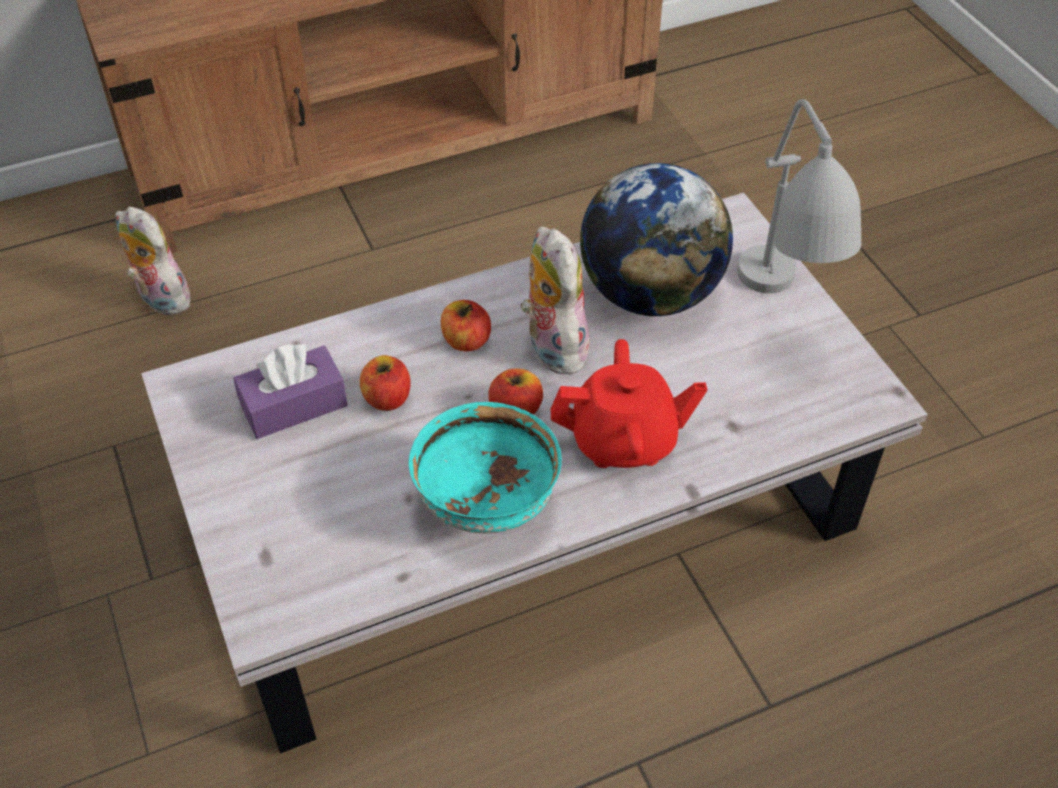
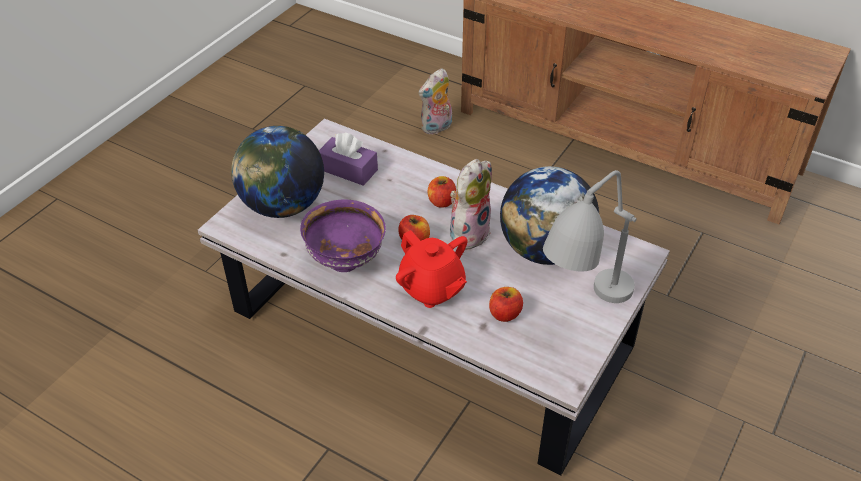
camera: 55 degrees right, 5 degrees down
plush toy [115,207,190,315] -> plush toy turned 135 degrees counterclockwise [418,68,452,134]
apple [360,355,411,411] -> apple moved to [489,287,523,322]
turquoise bowl [409,402,562,534] -> purple bowl [300,200,386,272]
none -> globe [231,126,324,218]

